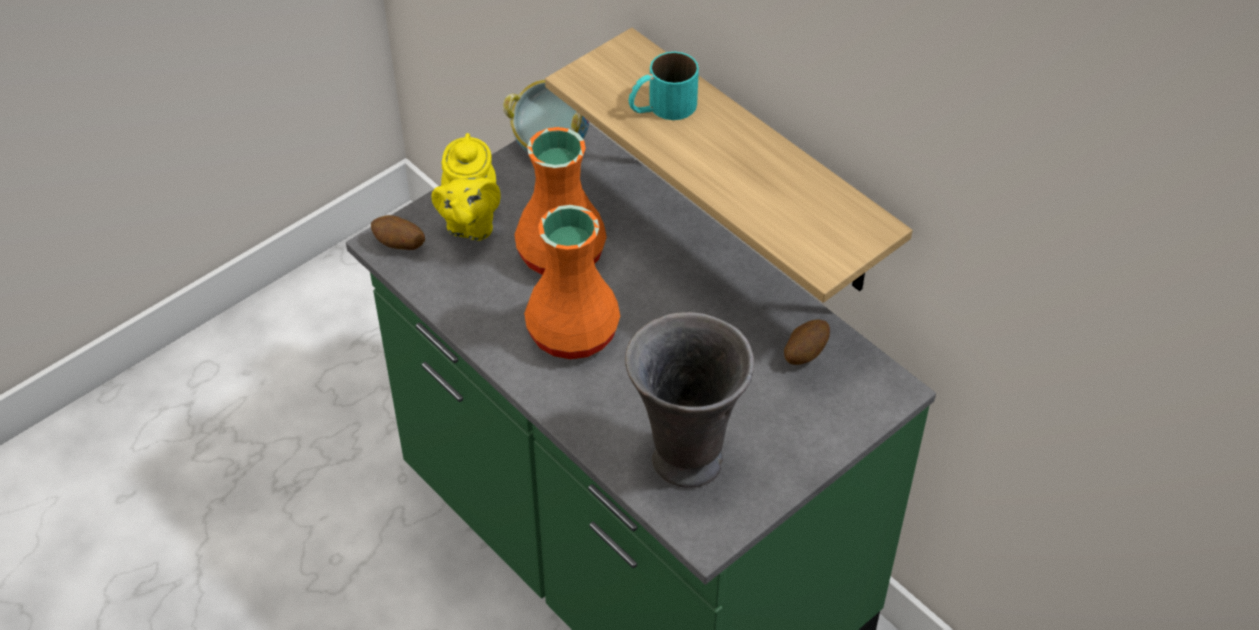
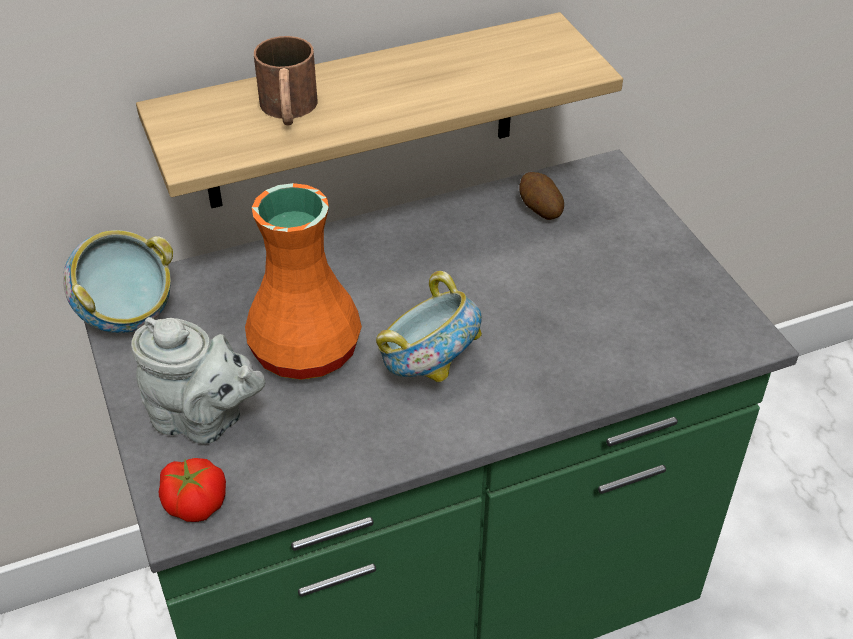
camera: 70 degrees left, 5 degrees down
potato [371,215,425,250] -> tomato [159,458,226,522]
yellow teapot [432,133,501,241] -> grey teapot [131,317,266,444]
orange vase [524,205,620,359] -> bowl [376,271,482,382]
grey vase [625,312,754,488] -> none
turquoise mug [629,52,699,120] -> brown mug [254,36,317,126]

